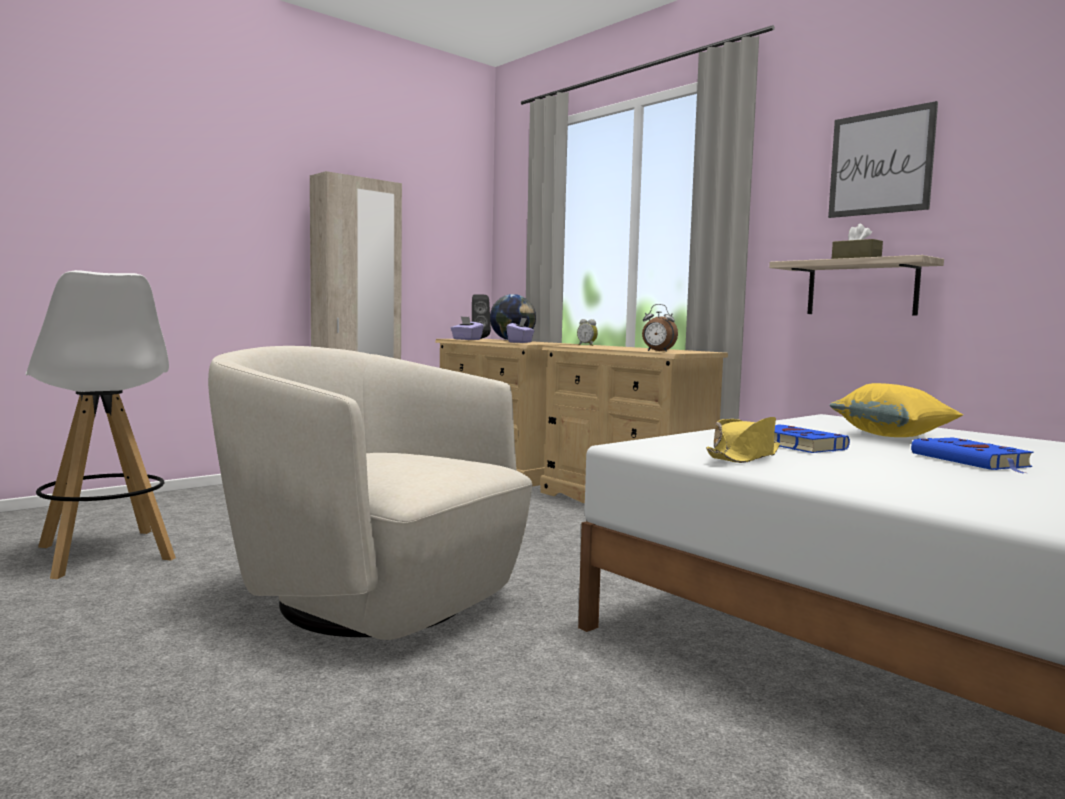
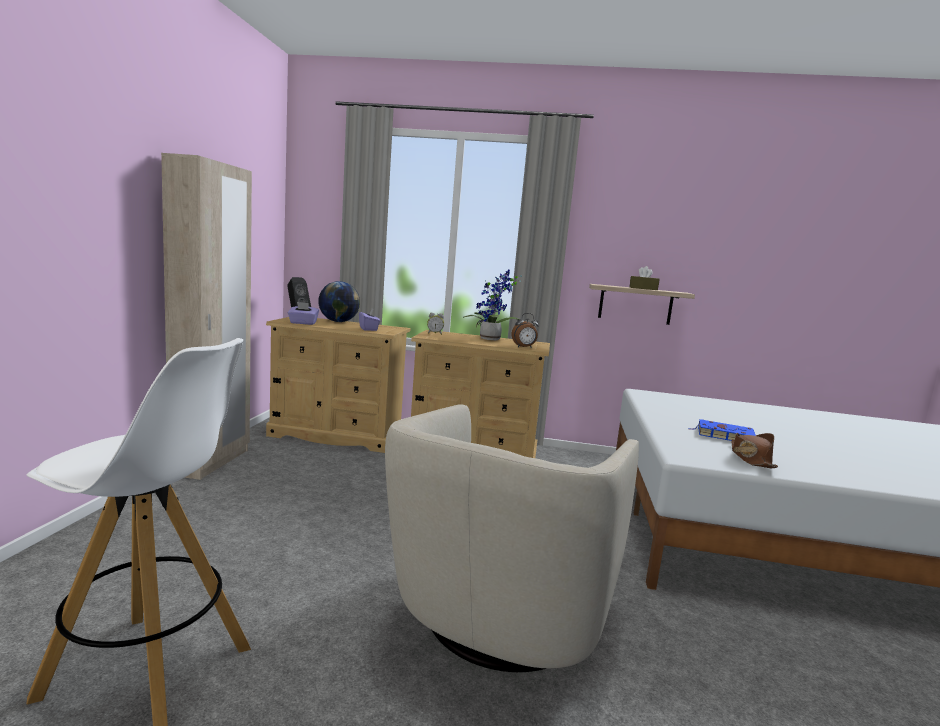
camera: 40 degrees left, 5 degrees up
beige armchair [208,346,533,640] -> beige armchair turned 60 degrees counterclockwise [385,404,639,672]
yellow hat [706,417,780,463] -> brown hat [731,433,778,468]
picture [828,101,938,218] -> none
yellow pillow [830,383,963,437] -> none
blue book [911,437,1034,474] -> none
none -> potted plant [463,269,522,340]

